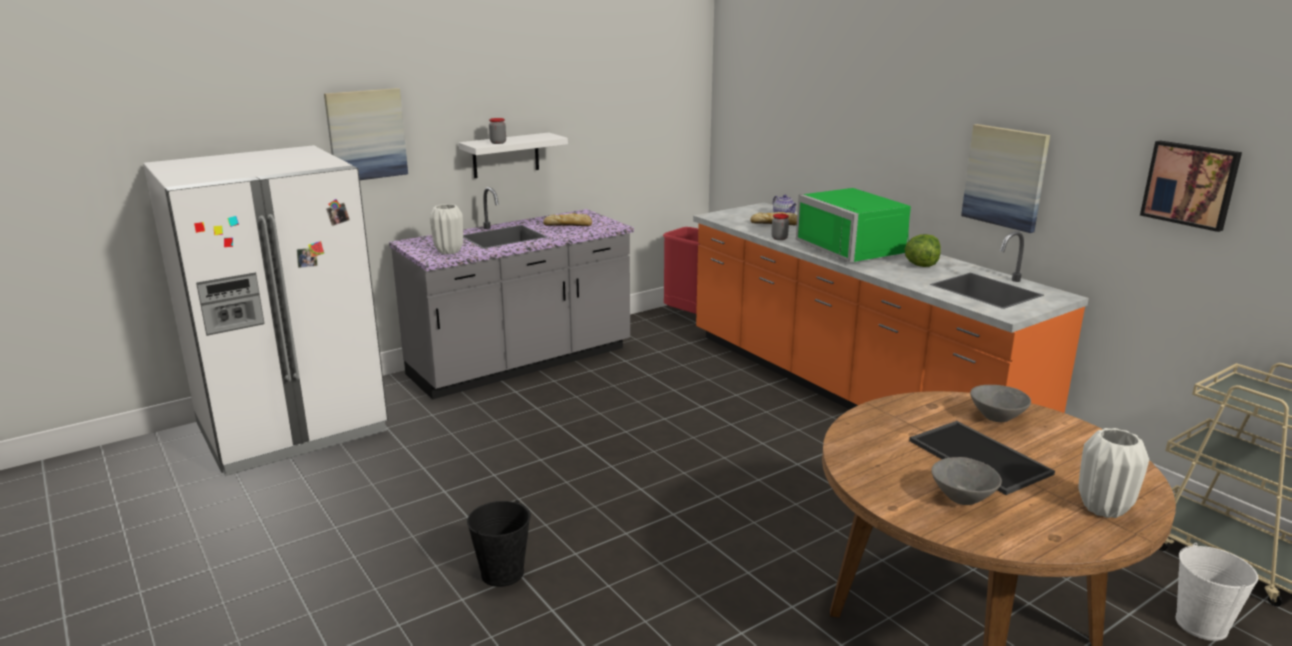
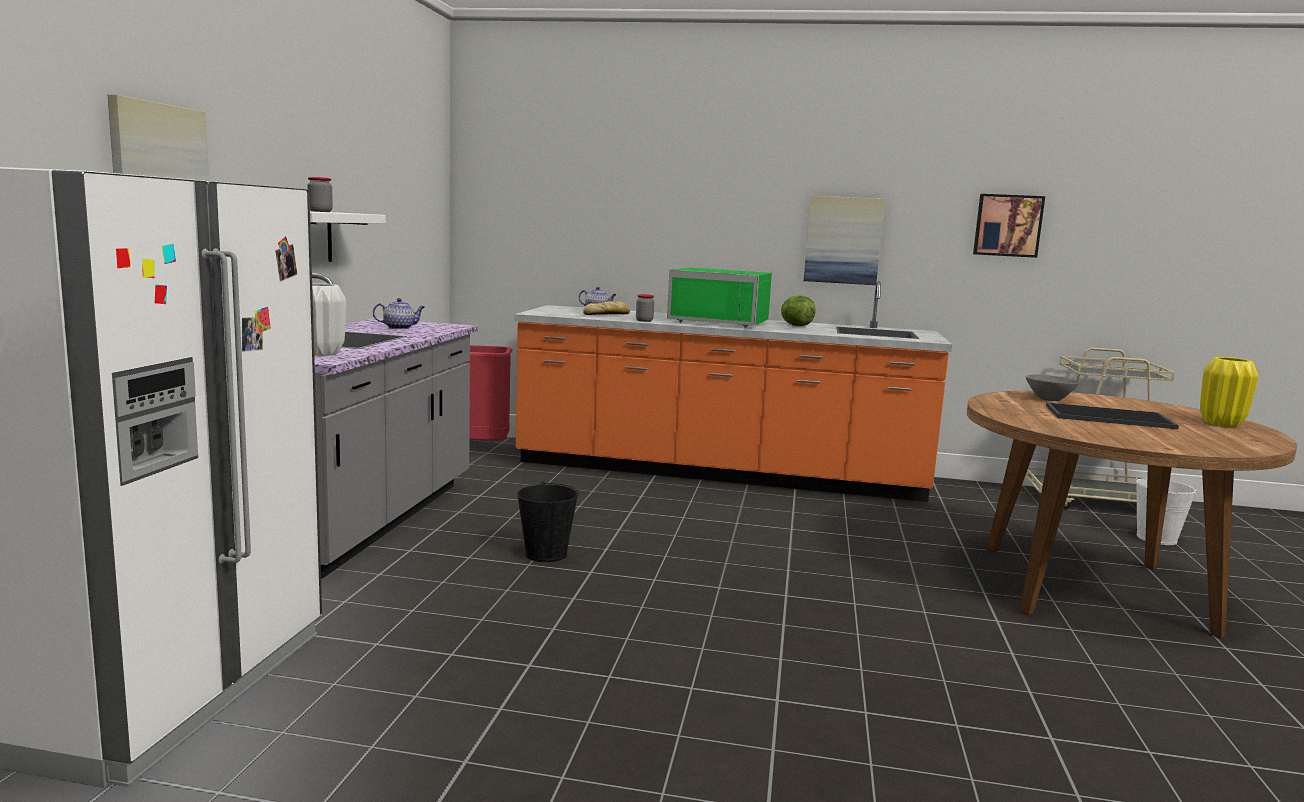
camera: 45 degrees left, 10 degrees down
black bucket [467,500,531,587] -> black bucket moved to [517,481,579,562]
bread [543,213,592,226] -> teapot [373,298,425,329]
grey bowl [931,457,1002,505] -> none
white vase [1078,428,1149,518] -> yellow vase [1200,357,1258,427]

